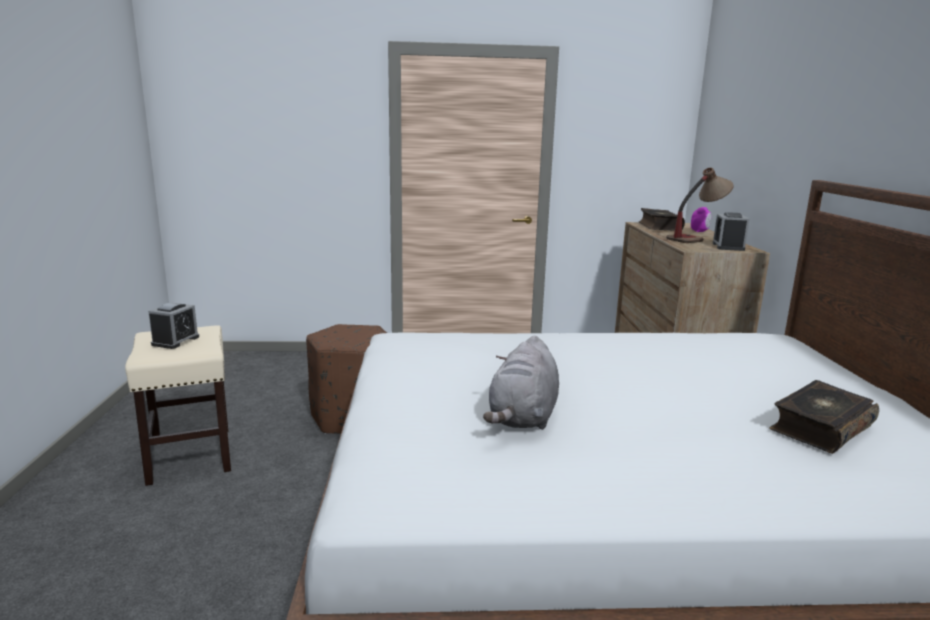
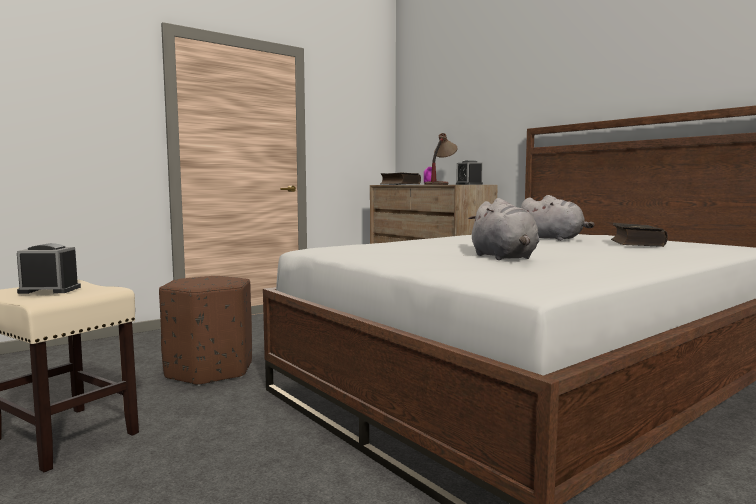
camera: 35 degrees left, 10 degrees down
alarm clock [148,303,199,349] -> alarm clock turned 75 degrees counterclockwise [17,243,81,294]
none -> grey plush toy [521,195,594,241]

